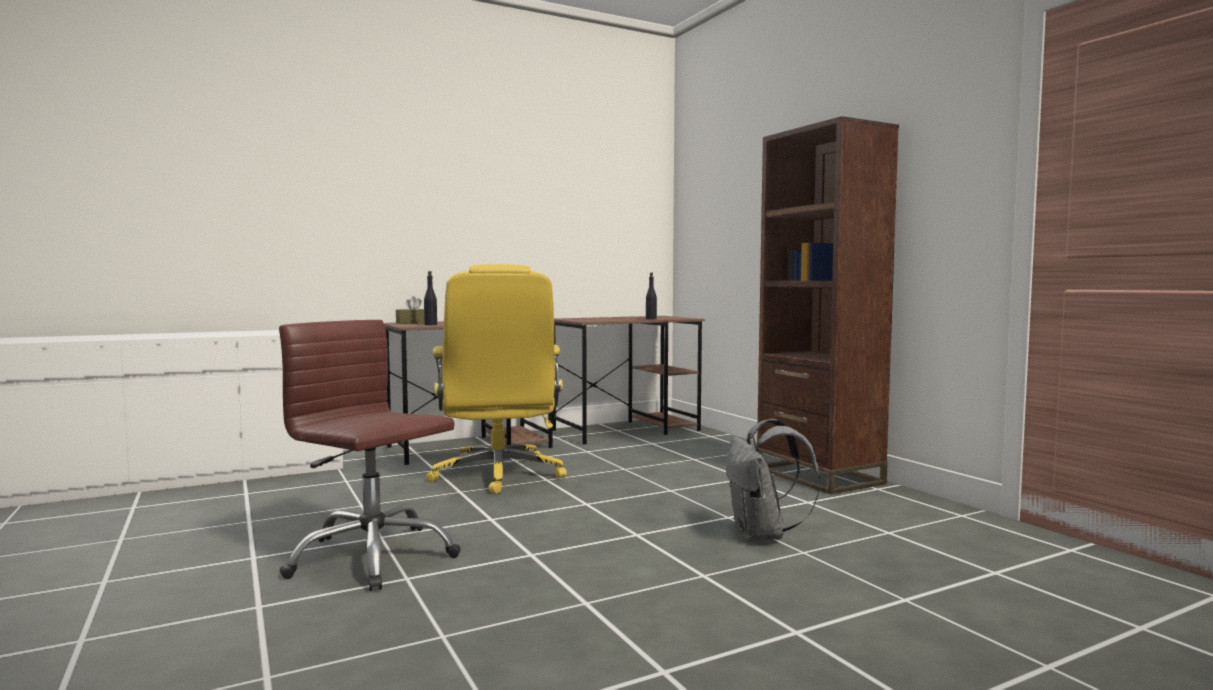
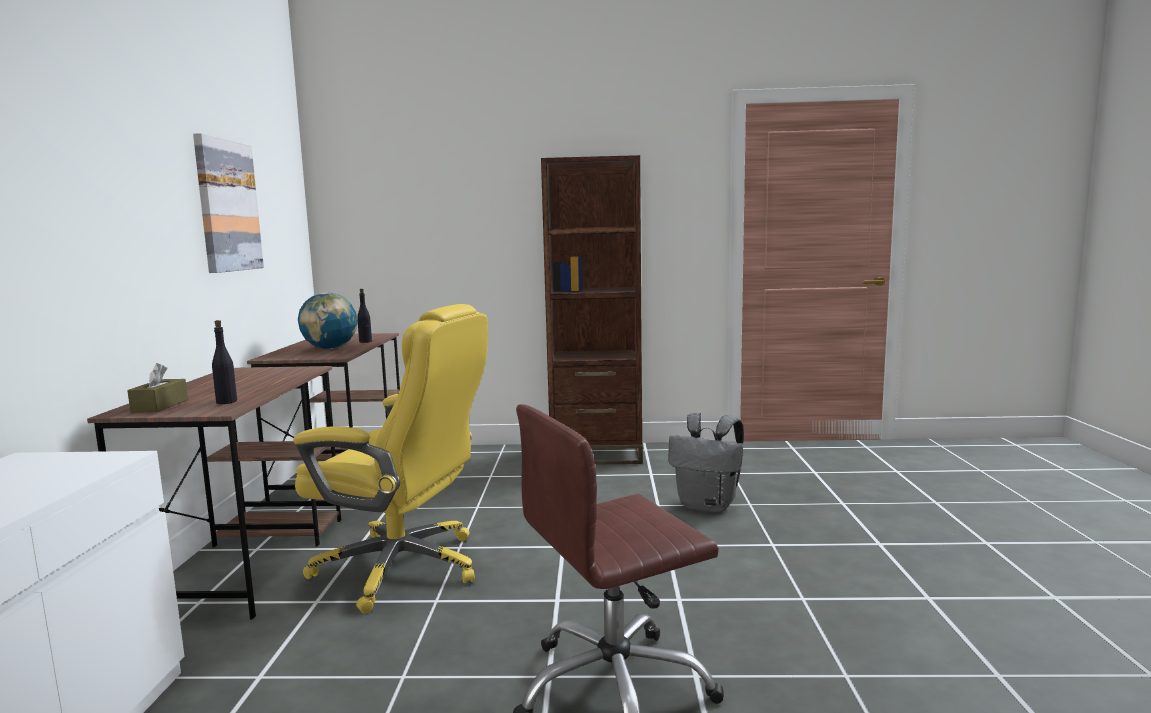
camera: 60 degrees left, 5 degrees up
none -> picture [193,133,264,273]
none -> globe [298,293,358,349]

